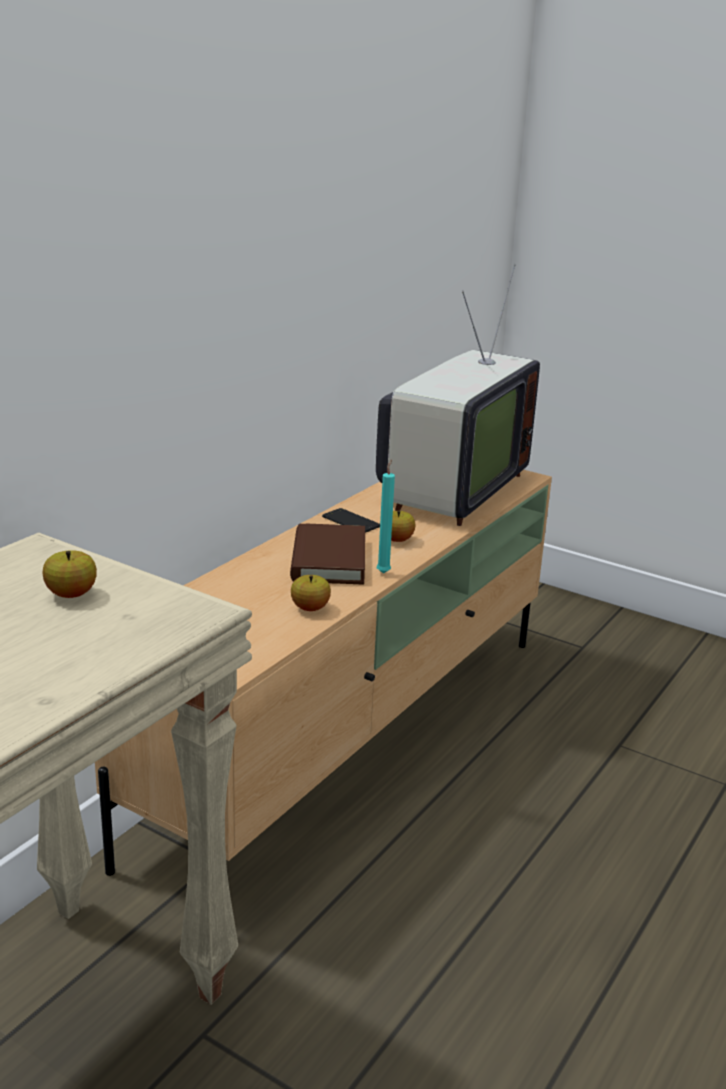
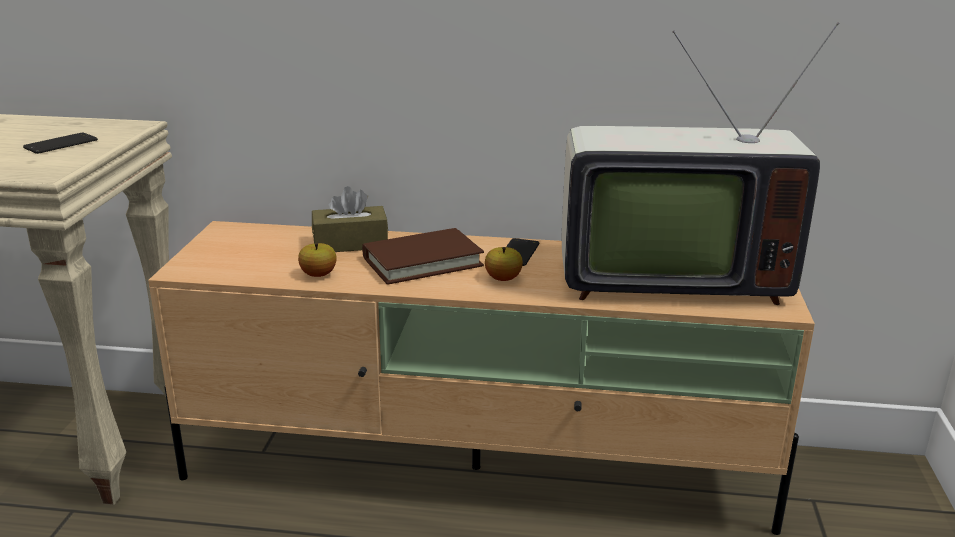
camera: 65 degrees right, 0 degrees up
apple [42,550,97,598] -> phone [23,133,98,154]
turquoise candle [377,459,395,574] -> none
none -> brown tissue box [312,186,388,252]

